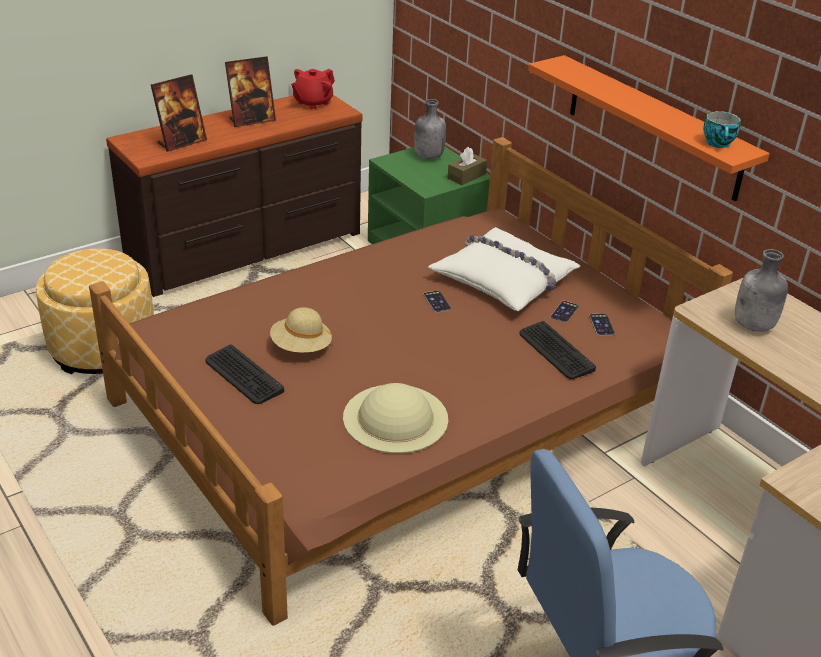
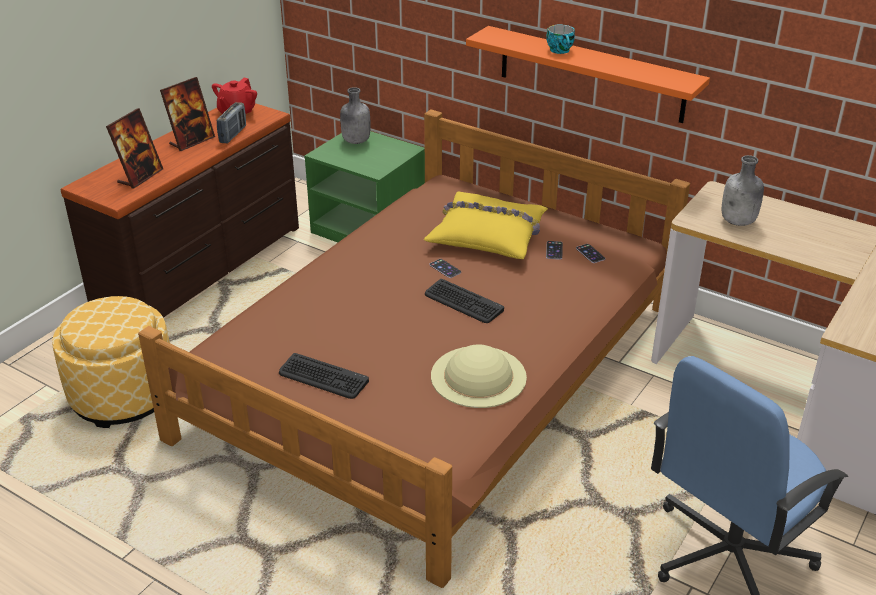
camera: 20 degrees left, 0 degrees up
beige hat [270,307,332,353] -> none
white pillow [428,227,580,311] -> yellow pillow [424,191,548,259]
brown tissue box [448,147,487,185] -> none
keyboard [519,321,596,379] -> keyboard moved to [425,279,504,323]
cup [703,111,741,148] -> cup moved to [546,24,575,54]
none -> radio [217,102,246,143]

